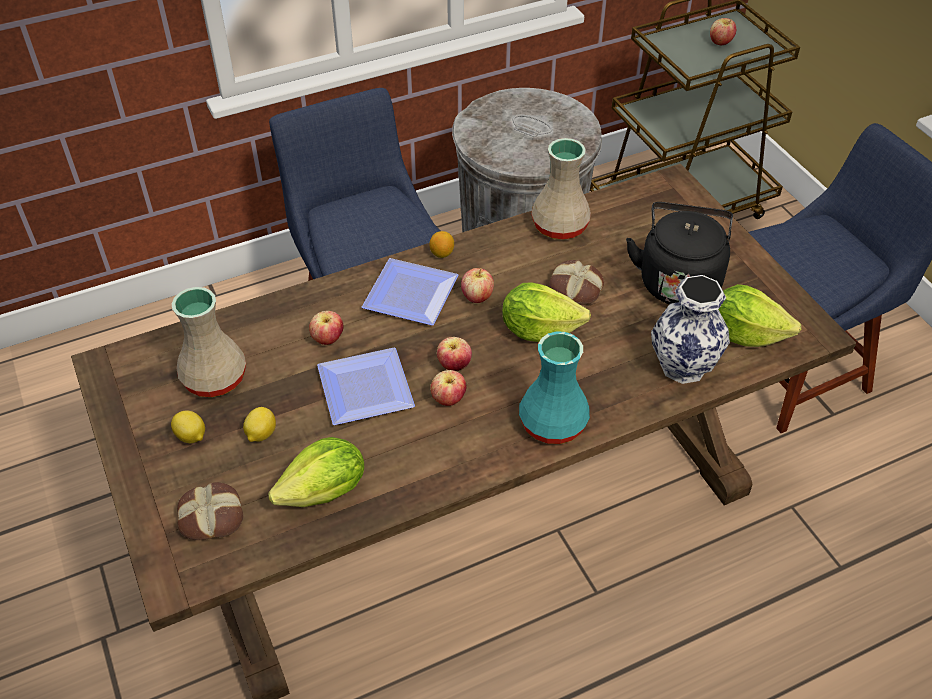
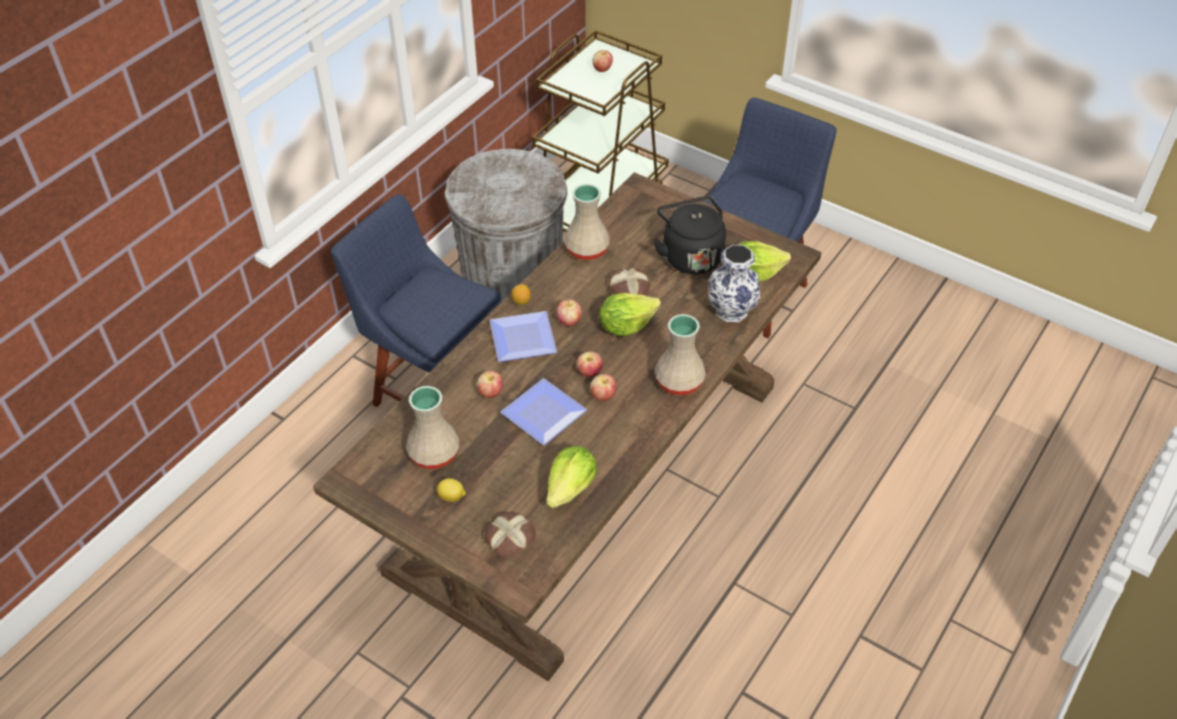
camera: 30 degrees left, 0 degrees up
lemon [243,407,276,442] -> none
turquoise vase [519,331,590,444] -> beige vase [655,314,706,395]

